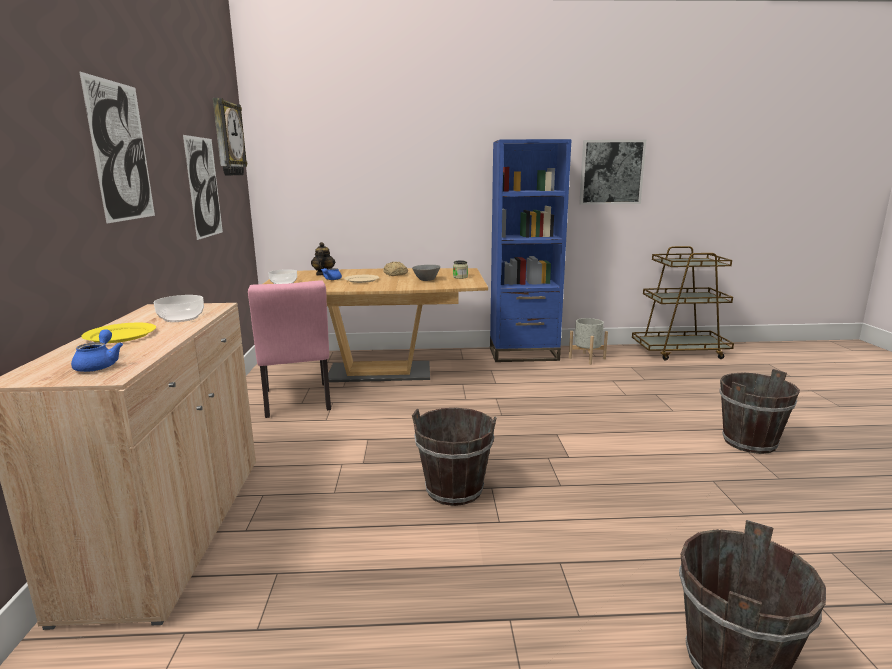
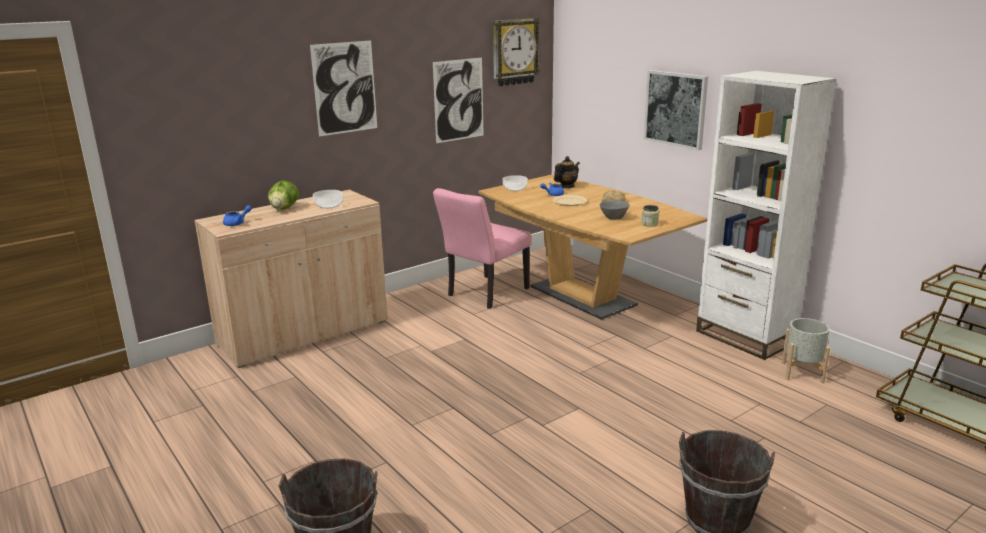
camera: 55 degrees right, 5 degrees up
yellow plate [81,323,156,343] -> lettuce [268,180,299,210]
brown bucket [412,408,497,506] -> none
blue bookcase [490,139,572,362] -> white bookcase [696,71,837,360]
picture [579,140,646,205] -> picture moved to [644,70,708,150]

